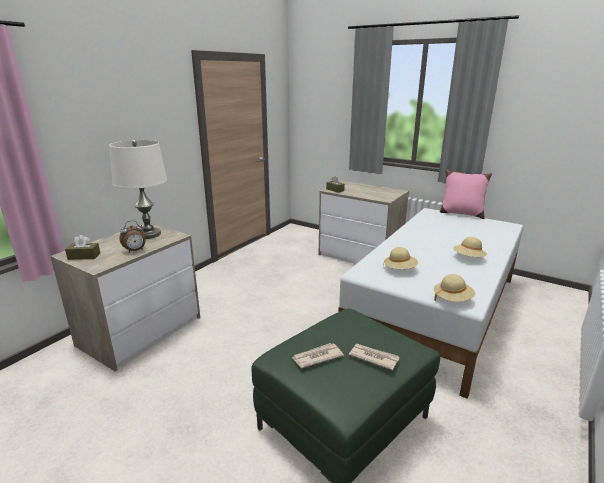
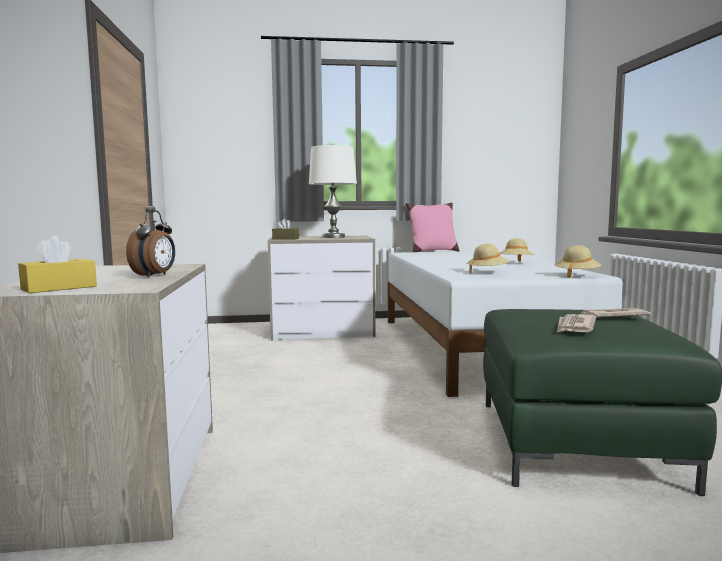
camera: 40 degrees left, 15 degrees down
brown tissue box [65,235,100,260] -> yellow tissue box [18,236,97,293]
white table lamp [109,140,167,239] -> white table lamp moved to [309,144,357,238]

